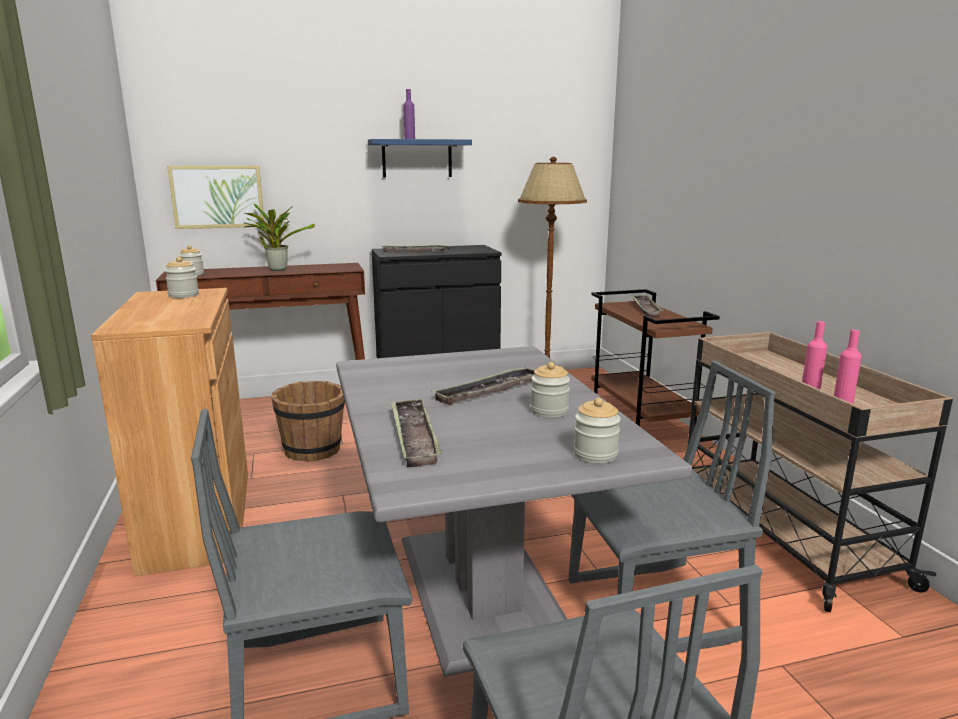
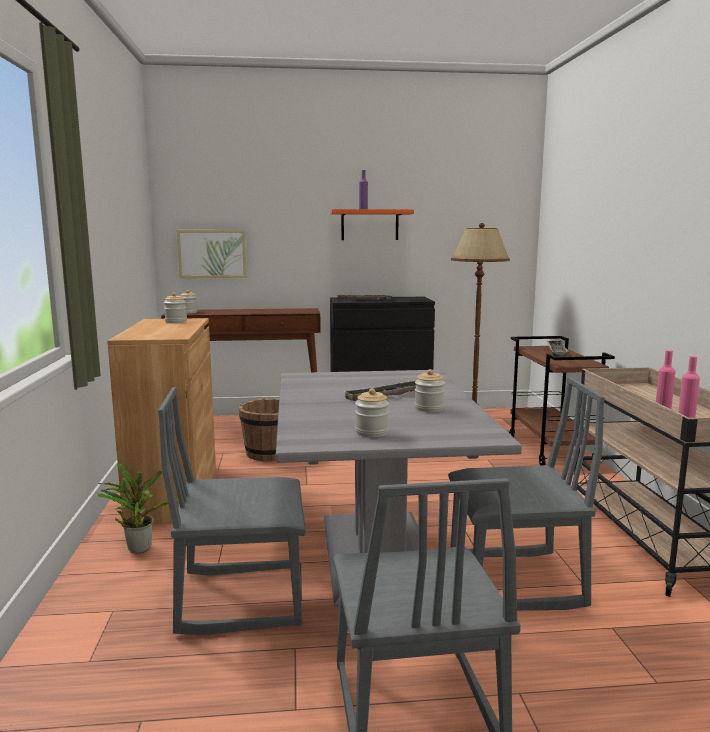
camera: 10 degrees right, 5 degrees down
potted plant [243,204,315,271] -> potted plant moved to [98,463,179,554]
blue shelf [368,139,472,178] -> orange shelf [330,209,414,240]
tray [391,398,442,467] -> none
jar [573,398,621,463] -> jar moved to [355,388,389,437]

